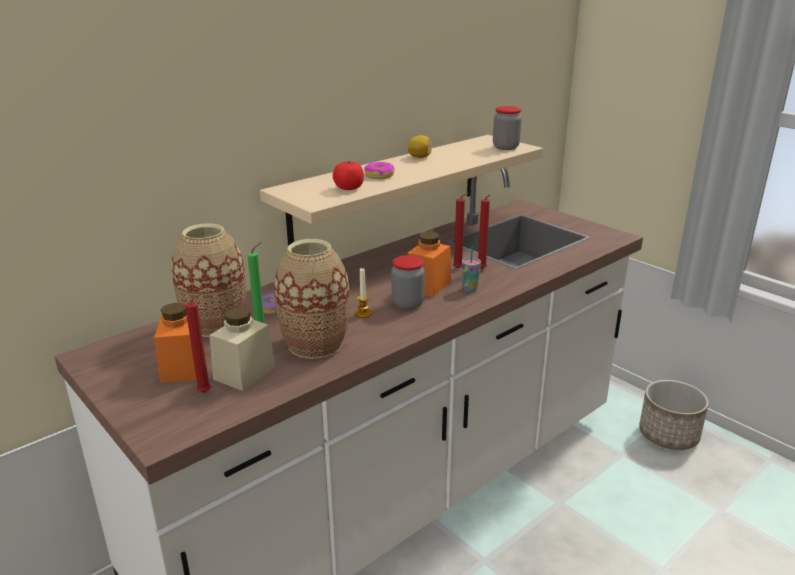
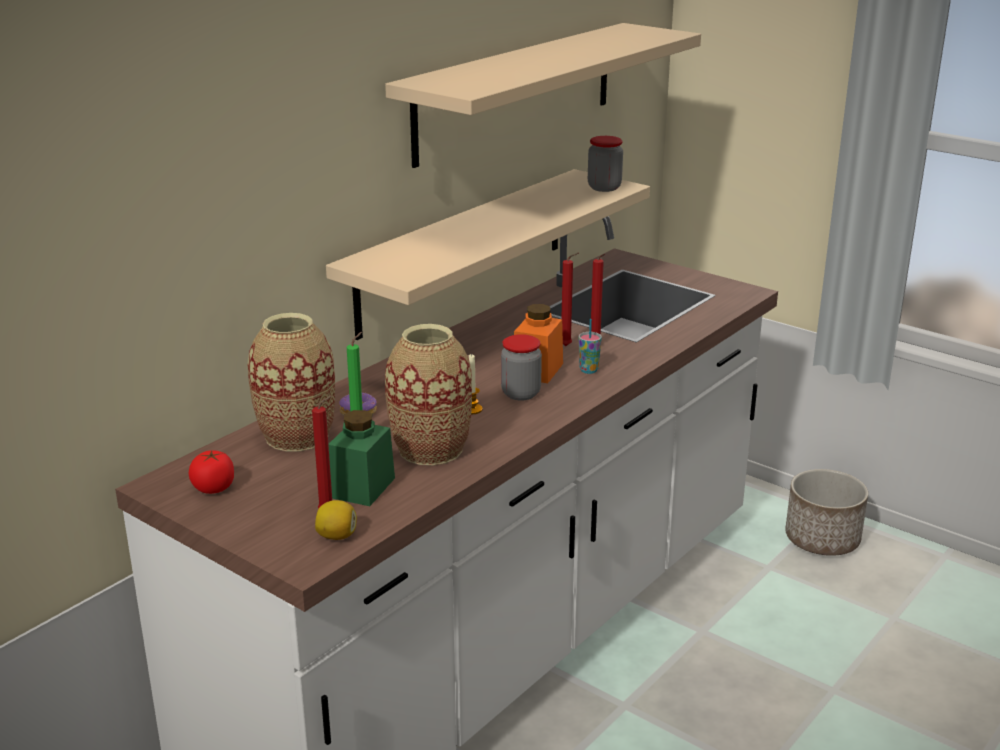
camera: 10 degrees left, 0 degrees up
orange jar [154,303,205,383] -> none
beige jar [210,307,275,391] -> green jar [328,410,395,506]
tomato [333,161,364,190] -> tomato moved to [188,450,234,494]
donut [364,162,395,179] -> none
lemon [408,135,432,158] -> lemon moved to [315,500,357,540]
none -> beige shelf [385,23,701,168]

